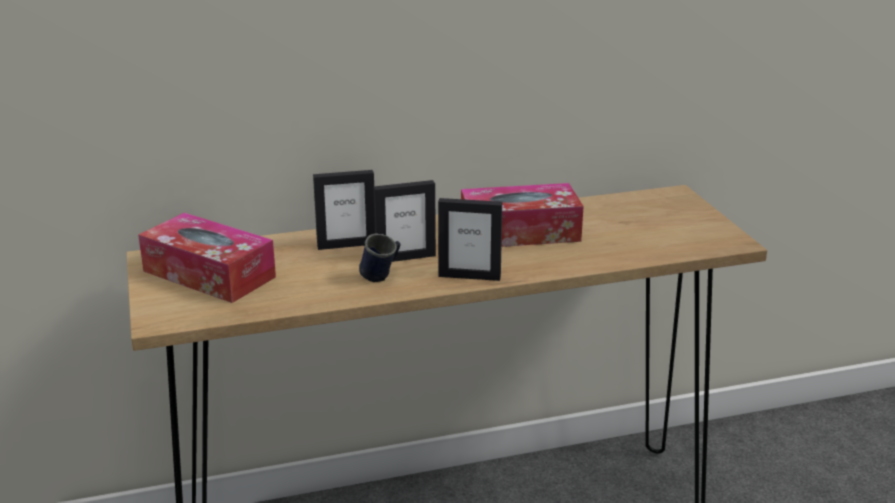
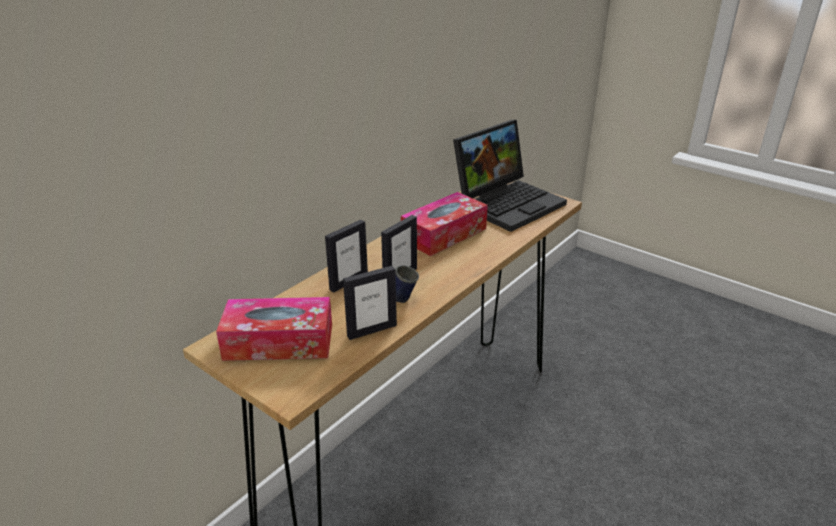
camera: 35 degrees left, 5 degrees up
picture frame [438,198,502,281] -> picture frame moved to [343,266,397,340]
none -> laptop [453,120,567,232]

